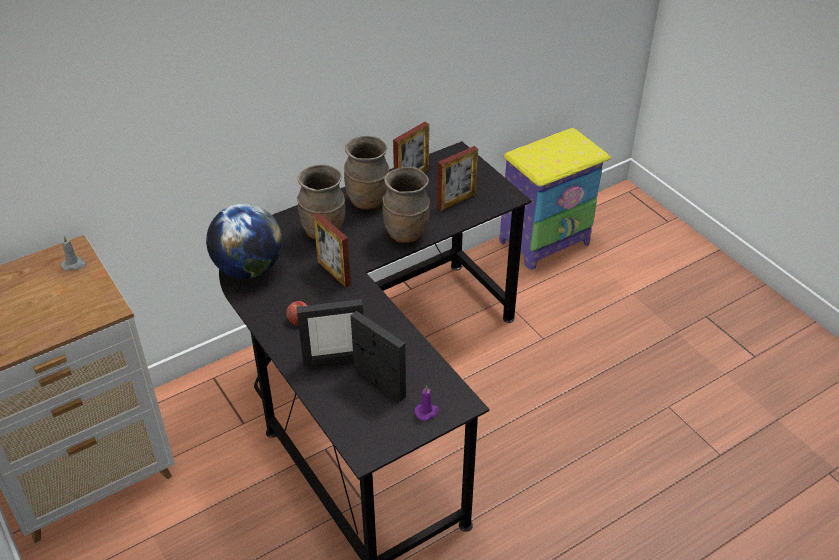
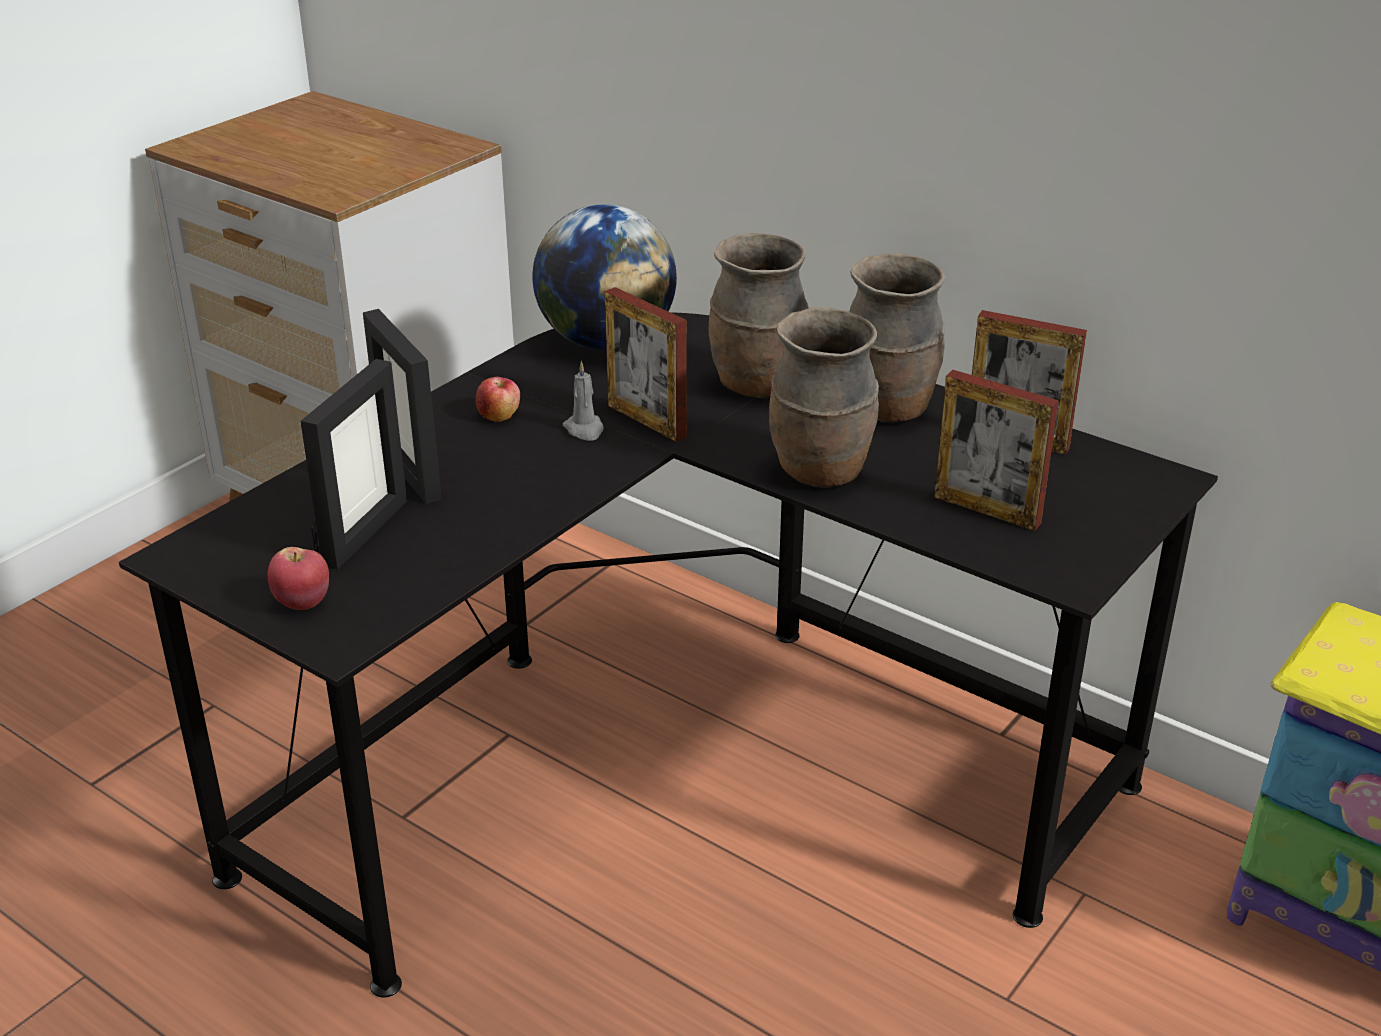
camera: 70 degrees right, 10 degrees down
grey candle [61,236,87,271] -> grey candle moved to [563,361,604,441]
picture frame [313,213,351,287] -> picture frame turned 75 degrees counterclockwise [605,287,687,442]
purple candle [414,385,439,421] -> apple [268,547,329,610]

